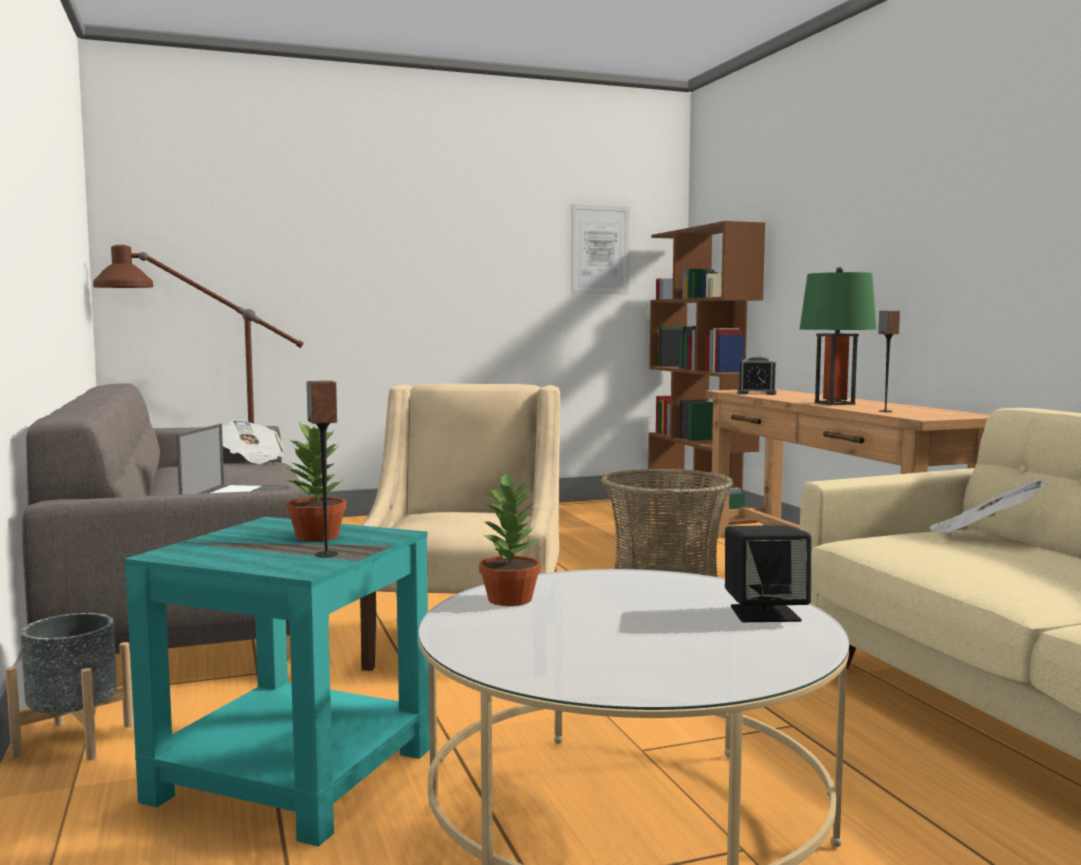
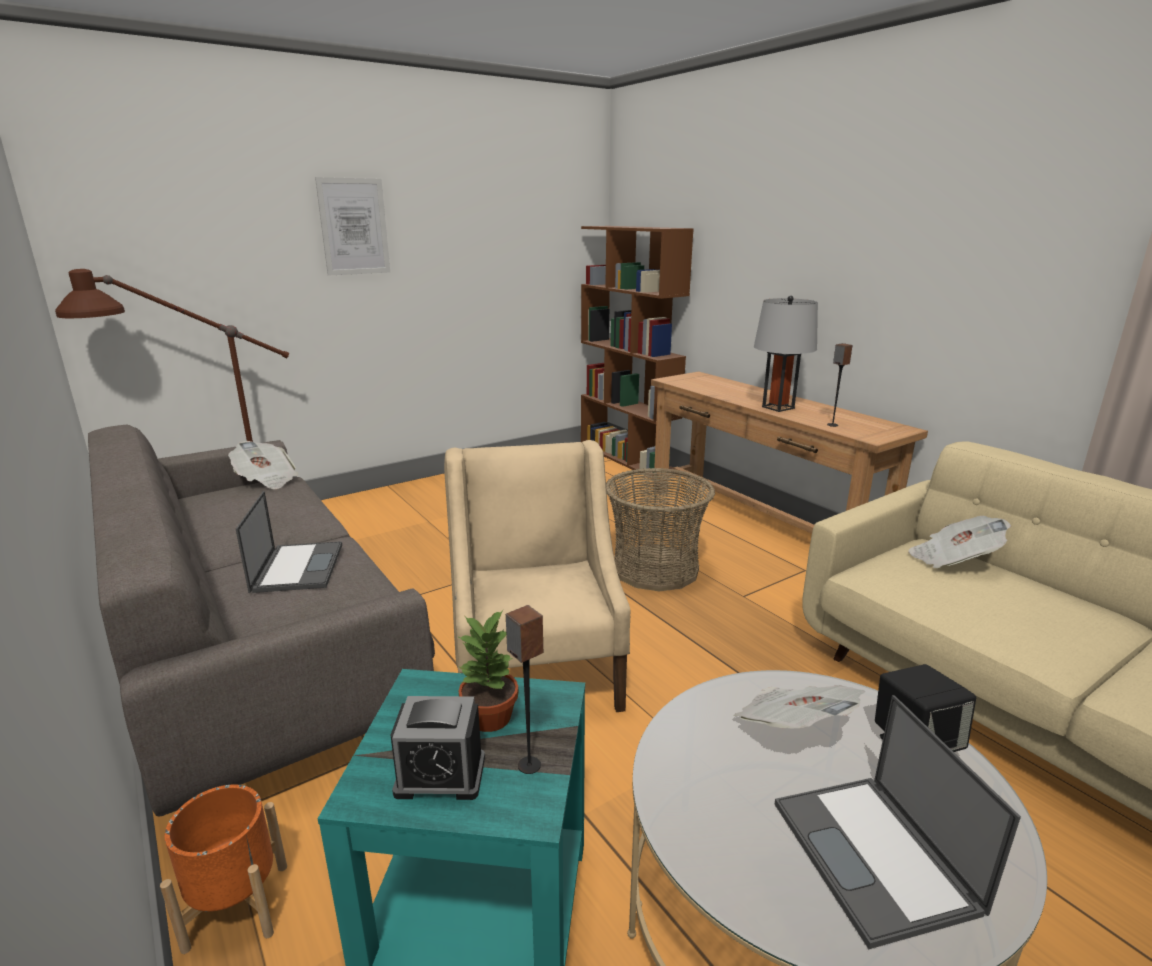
camera: 15 degrees left, 15 degrees up
grey planter [6,613,133,760] -> orange planter [160,784,287,954]
potted plant [479,472,541,606] -> none
picture [571,204,630,294] -> picture moved to [315,177,390,276]
alarm clock [738,356,777,395] -> alarm clock moved to [391,696,485,800]
green table lamp [800,267,877,405] -> grey table lamp [754,295,818,412]
none -> newspaper [733,686,866,728]
none -> laptop [775,695,1021,949]

